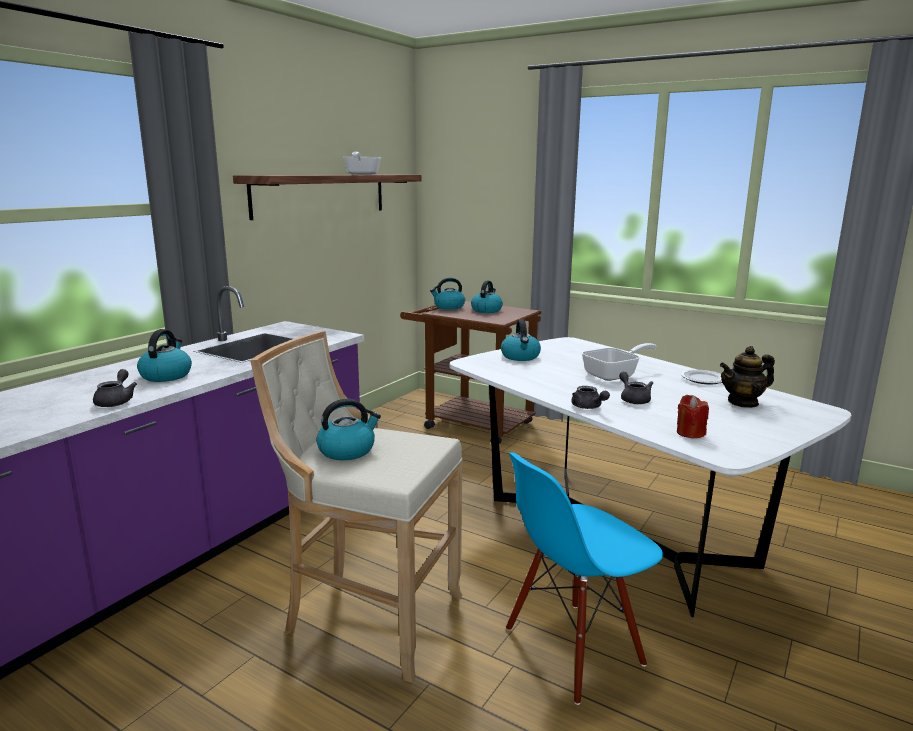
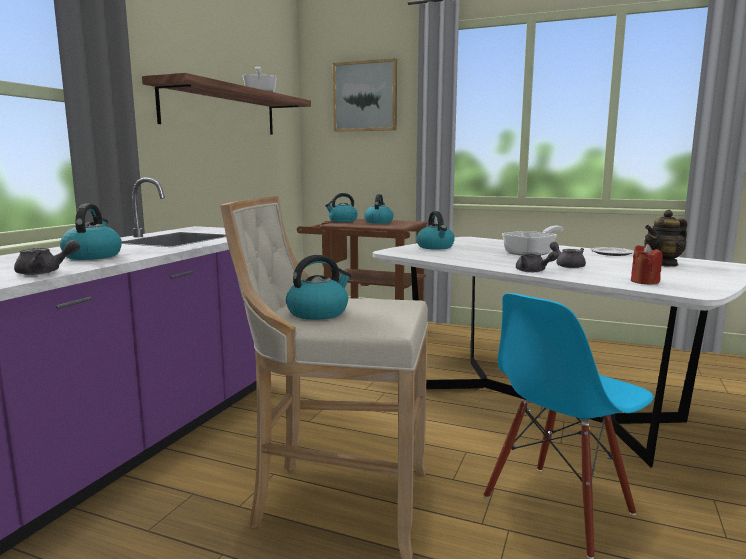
camera: 10 degrees left, 5 degrees down
grey teapot [93,369,137,407] -> grey teapot turned 75 degrees clockwise [14,240,80,275]
none -> picture [333,58,397,132]

